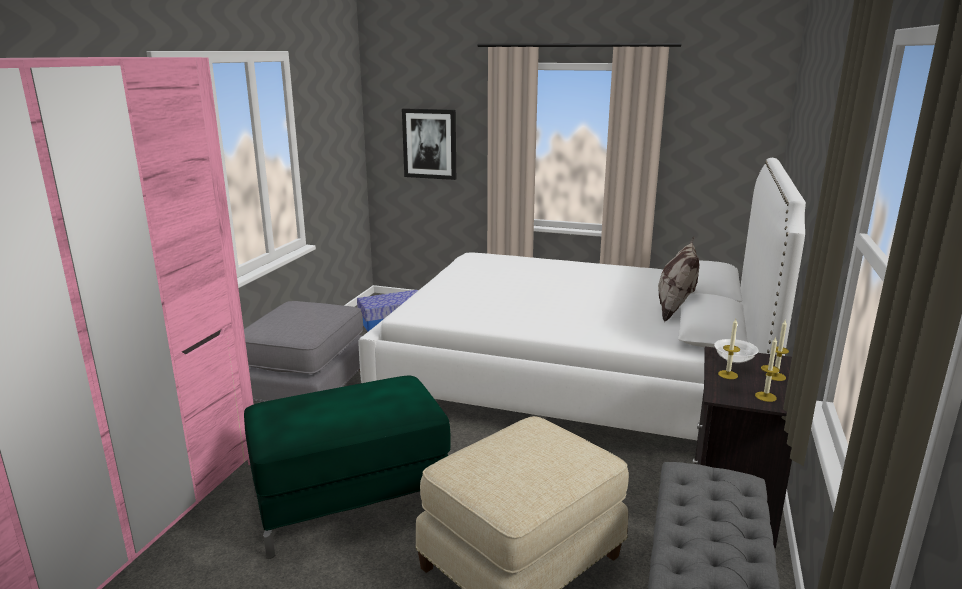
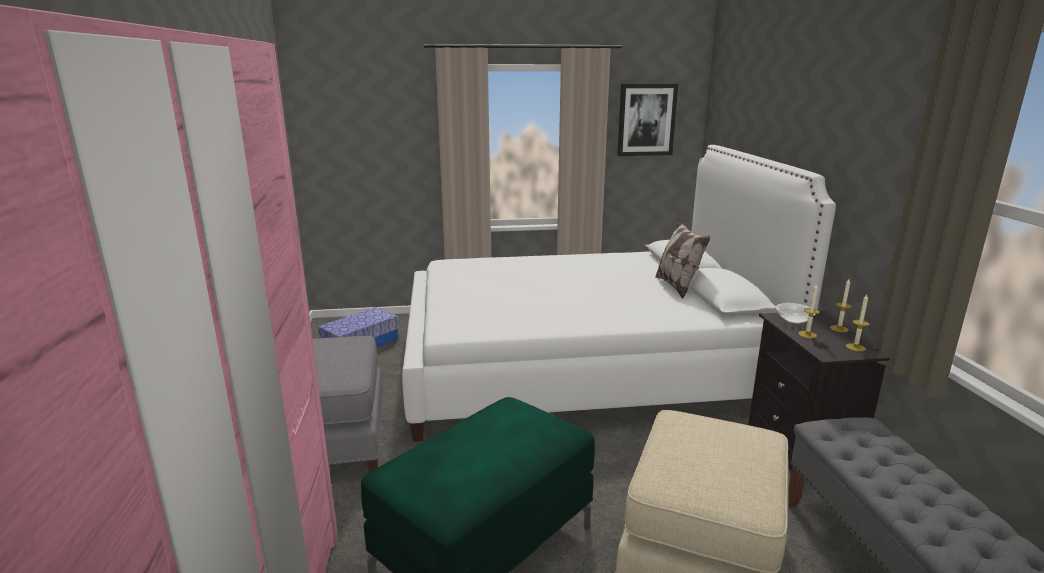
camera: 25 degrees left, 0 degrees up
picture [402,108,456,180] -> picture moved to [617,84,678,156]

